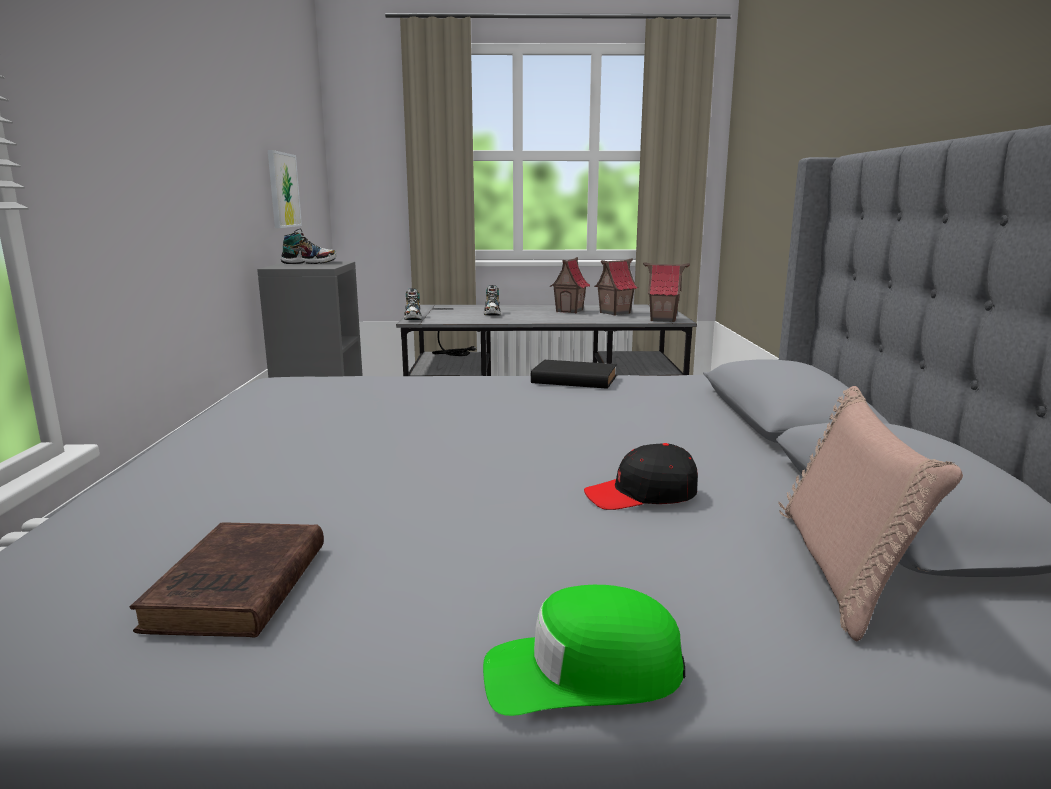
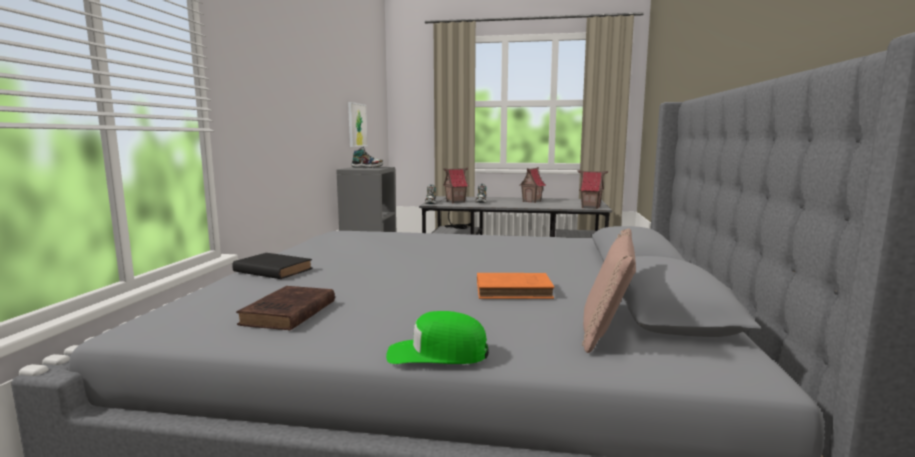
camera: 10 degrees right, 5 degrees down
black book [531,360,617,389] -> black book moved to [232,253,313,279]
black cap [584,443,698,510] -> orange book [477,273,554,299]
toy house [594,258,638,316] -> toy house moved to [443,168,469,203]

